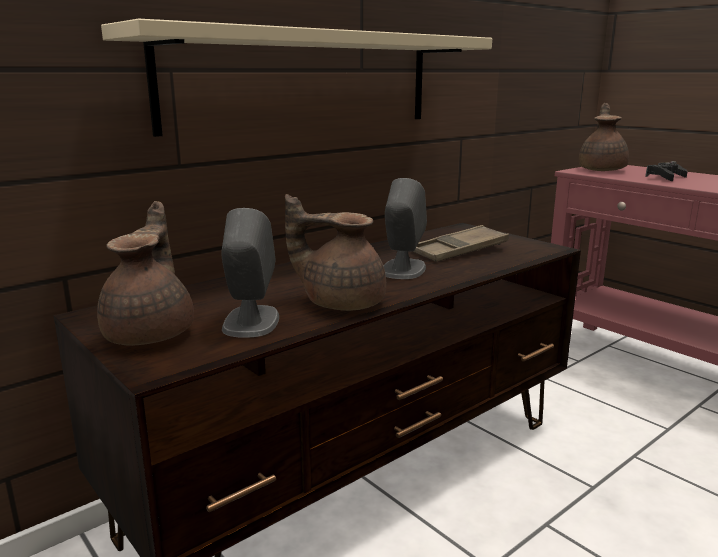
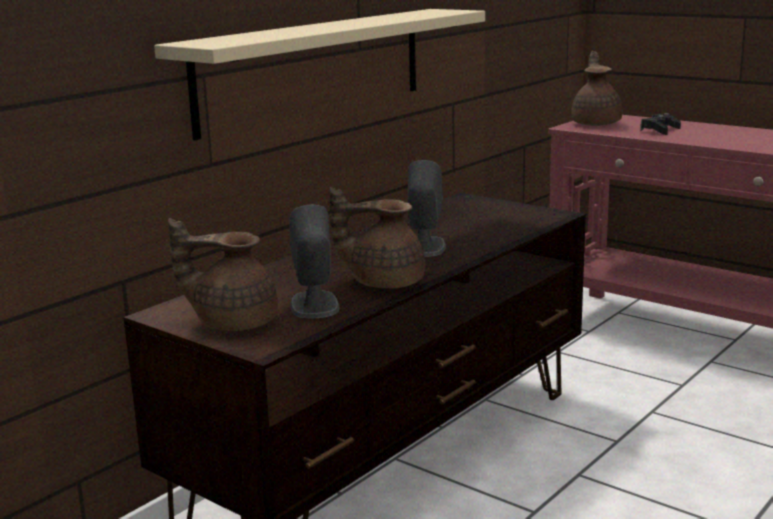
camera: 10 degrees left, 0 degrees up
brown teapot [97,201,194,346] -> brown teapot turned 75 degrees counterclockwise [168,218,278,331]
brown tray [412,225,509,262] -> none

